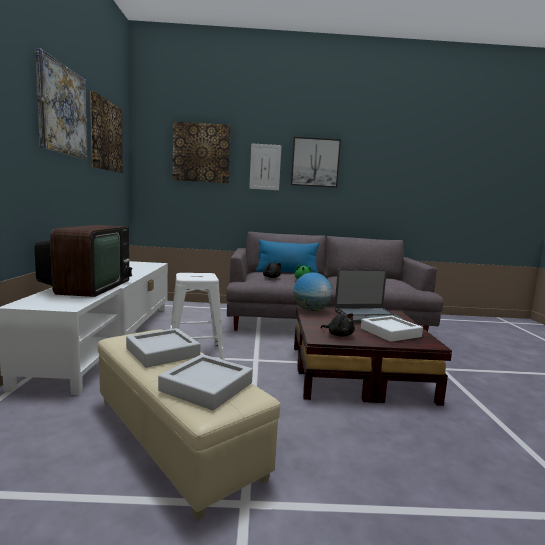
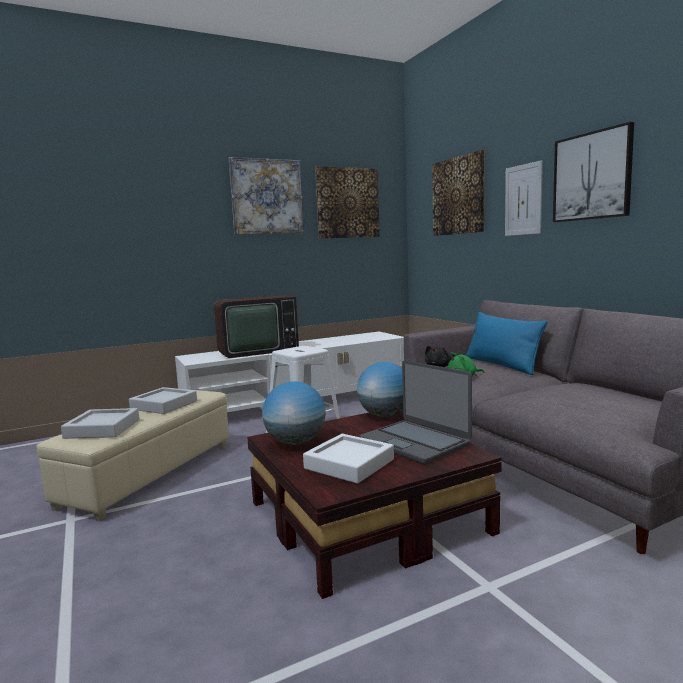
camera: 65 degrees right, 0 degrees up
black plush toy [321,313,355,337] -> globe [262,381,325,445]

